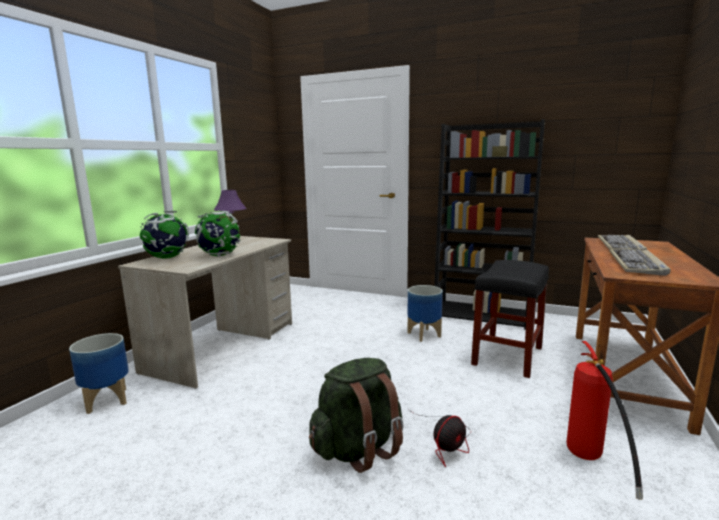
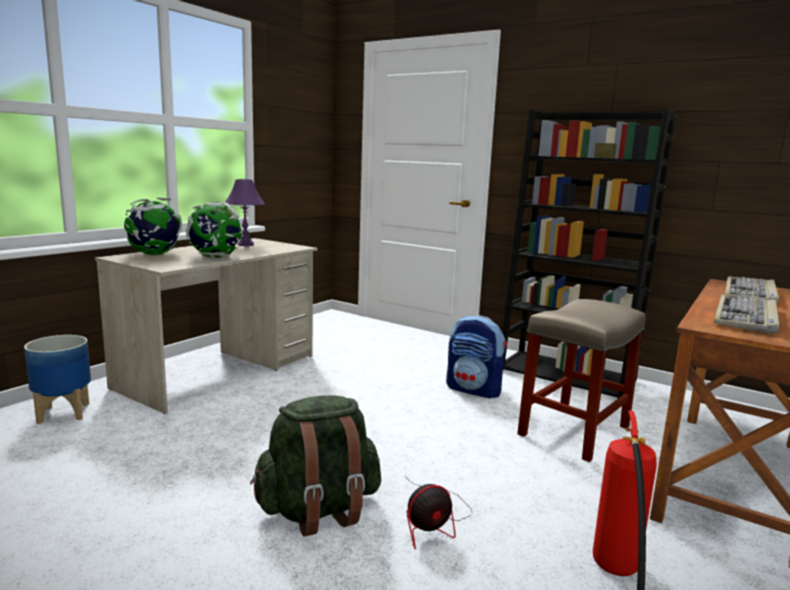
camera: 10 degrees right, 0 degrees up
planter [408,285,443,342] -> backpack [446,315,507,399]
black stool [471,260,549,378] -> beige stool [517,299,646,462]

